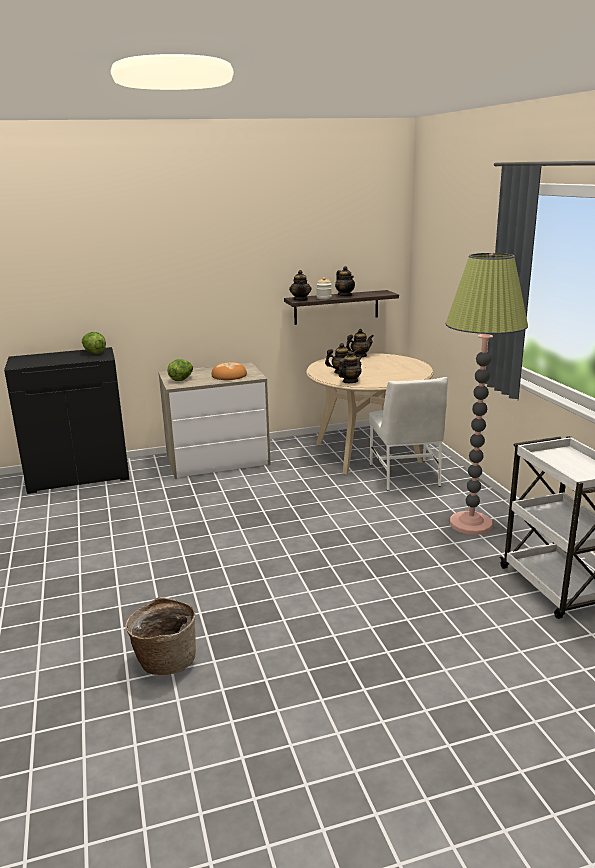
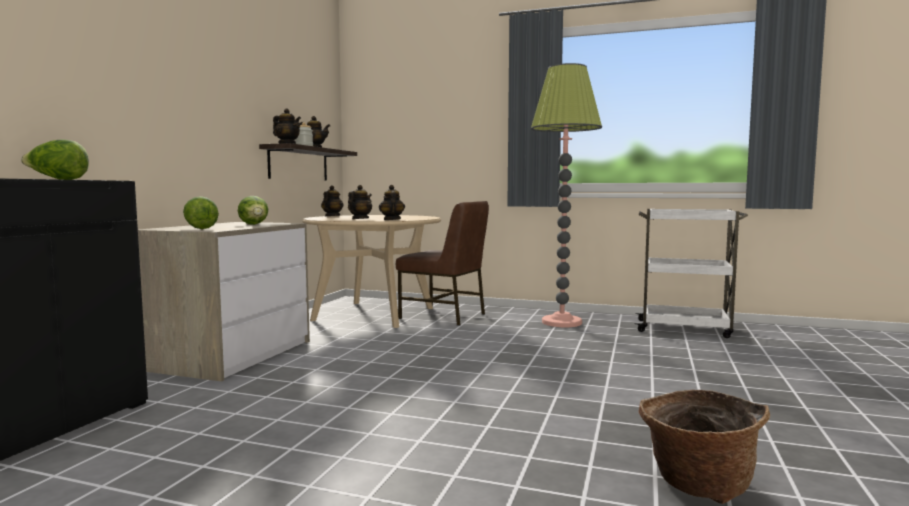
camera: 55 degrees left, 15 degrees down
bread [211,362,247,380] -> lettuce [238,196,268,225]
white chair [369,377,448,491] -> brown chair [396,201,489,326]

